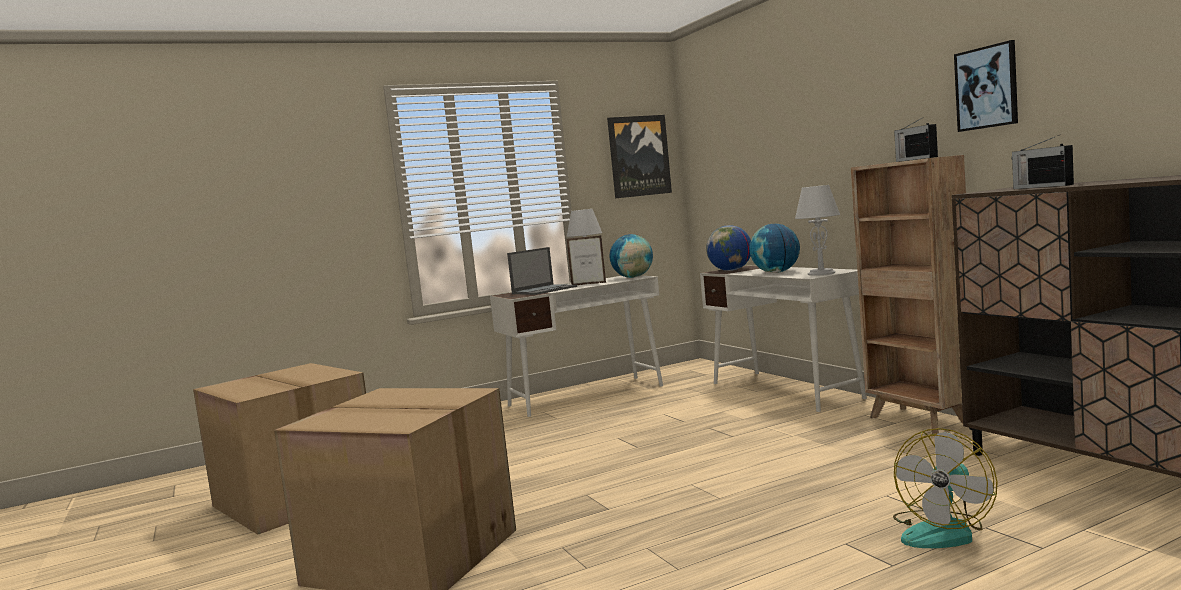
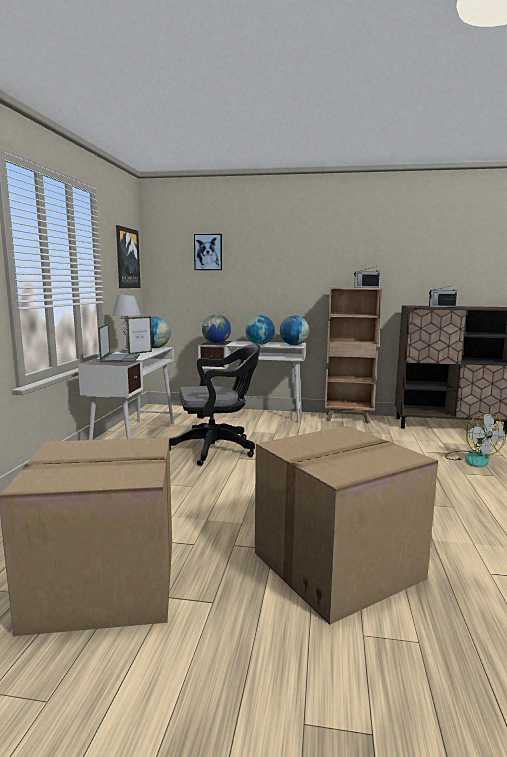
camera: 55 degrees left, 5 degrees up
grey table lamp [795,185,840,276] -> globe [280,316,310,345]
picture [954,40,1018,132] -> picture moved to [194,234,222,270]
none -> black office chair [169,344,260,466]

